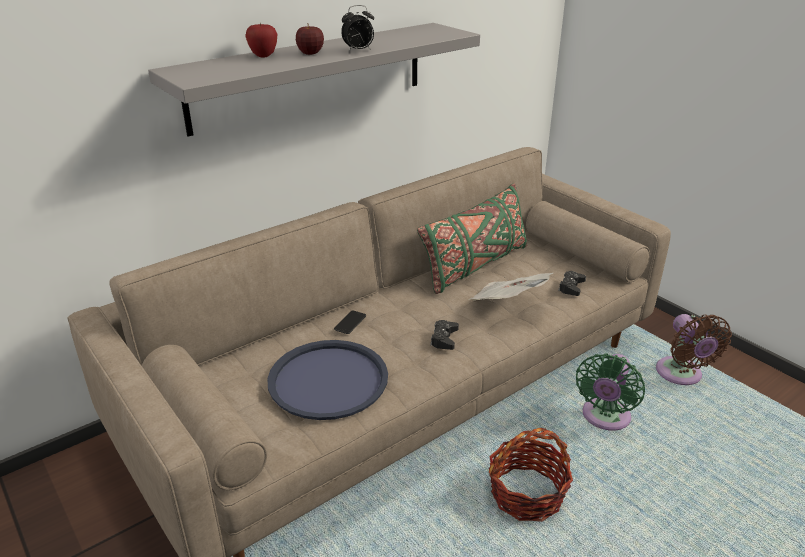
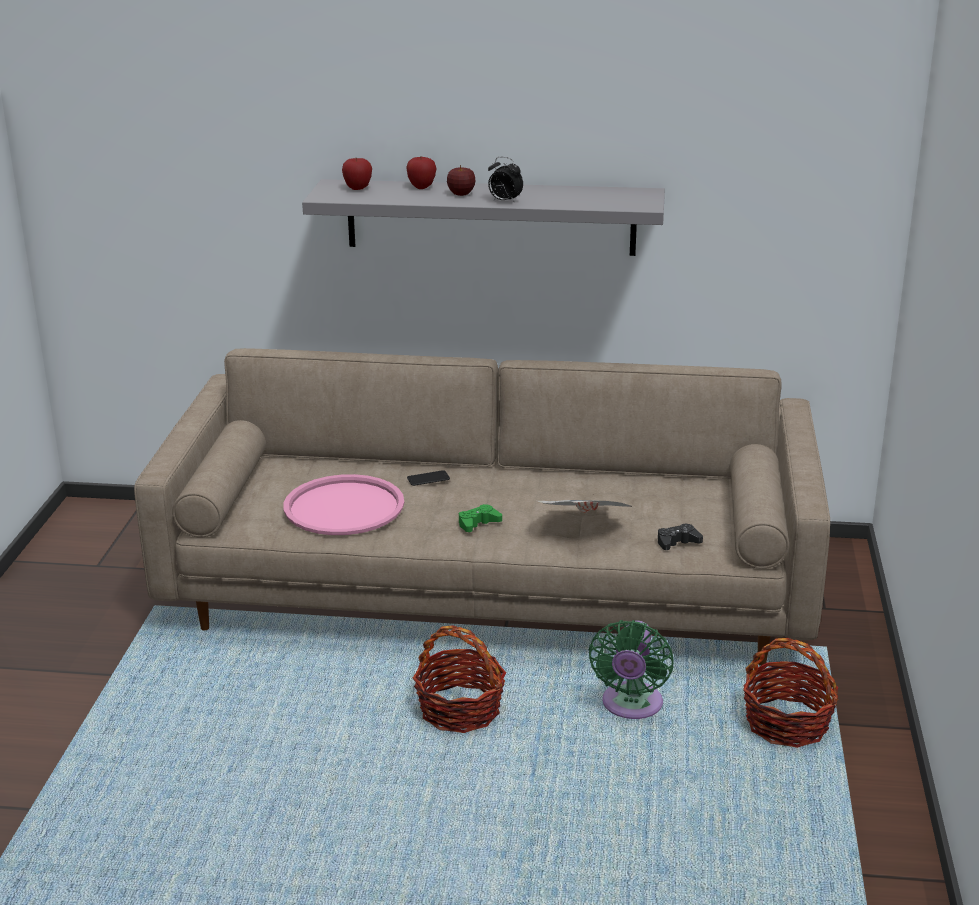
camera: 45 degrees right, 5 degrees down
blue tray [267,340,388,420] -> pink tray [283,474,404,535]
green pillow [417,184,527,294] -> none
black game controller [430,320,459,350] -> green game controller [459,504,502,532]
green fan [576,353,645,431] -> green fan turned 60 degrees counterclockwise [589,620,674,719]
brown fan [656,314,732,385] -> basket [743,638,838,748]
none -> apple [342,158,372,190]

